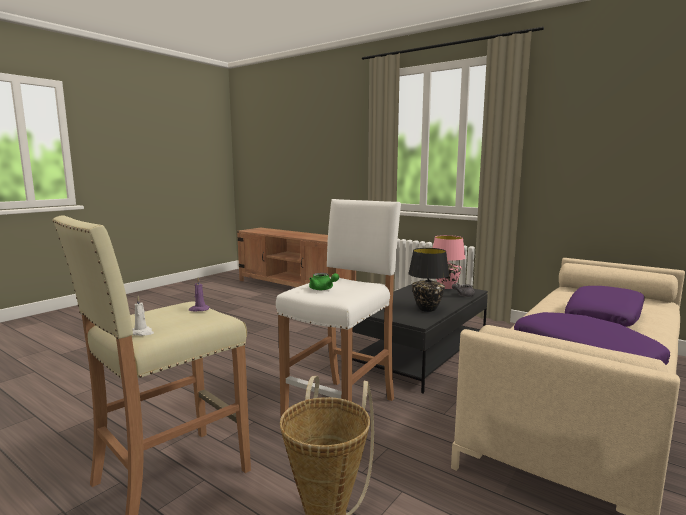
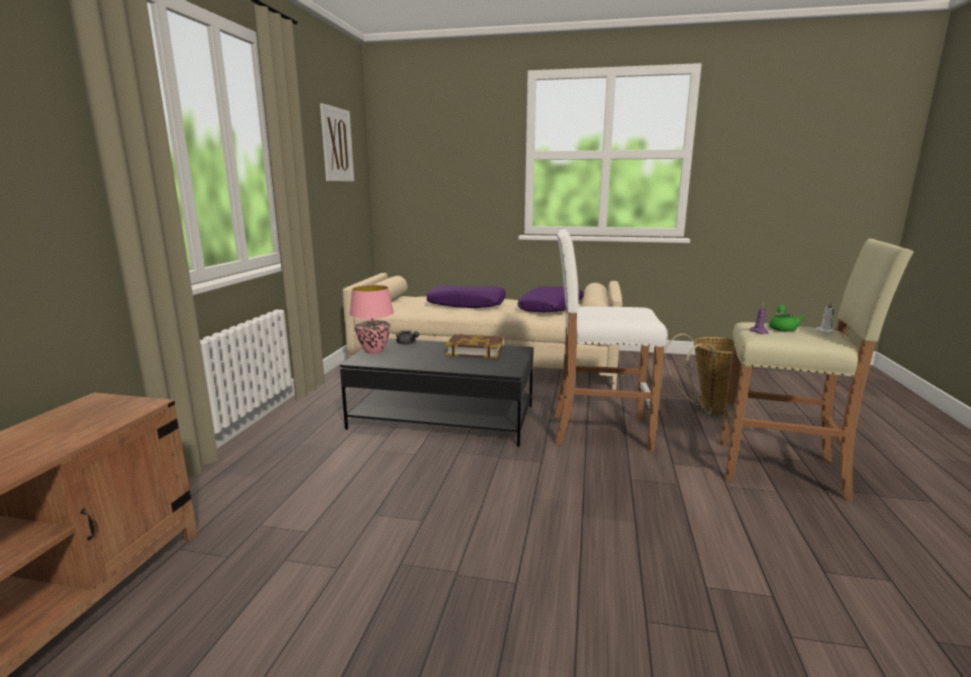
camera: 115 degrees left, 5 degrees up
green teapot [309,273,339,290] -> green teapot moved to [769,305,805,332]
black table lamp [408,248,449,312] -> book [445,334,503,358]
none -> picture [320,103,354,181]

